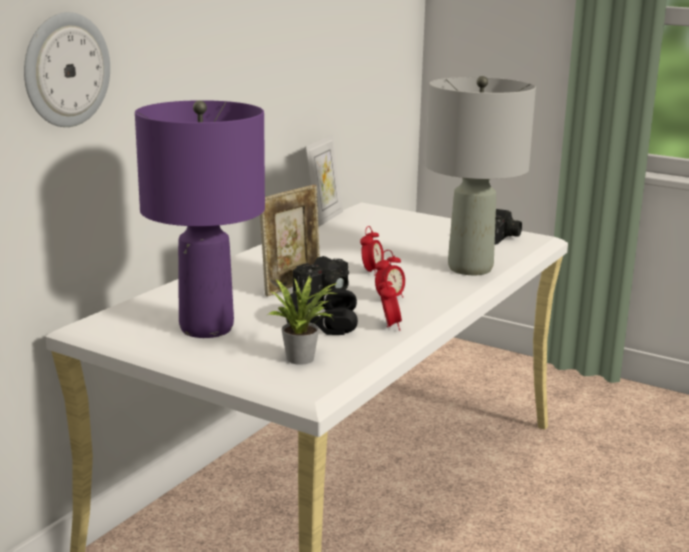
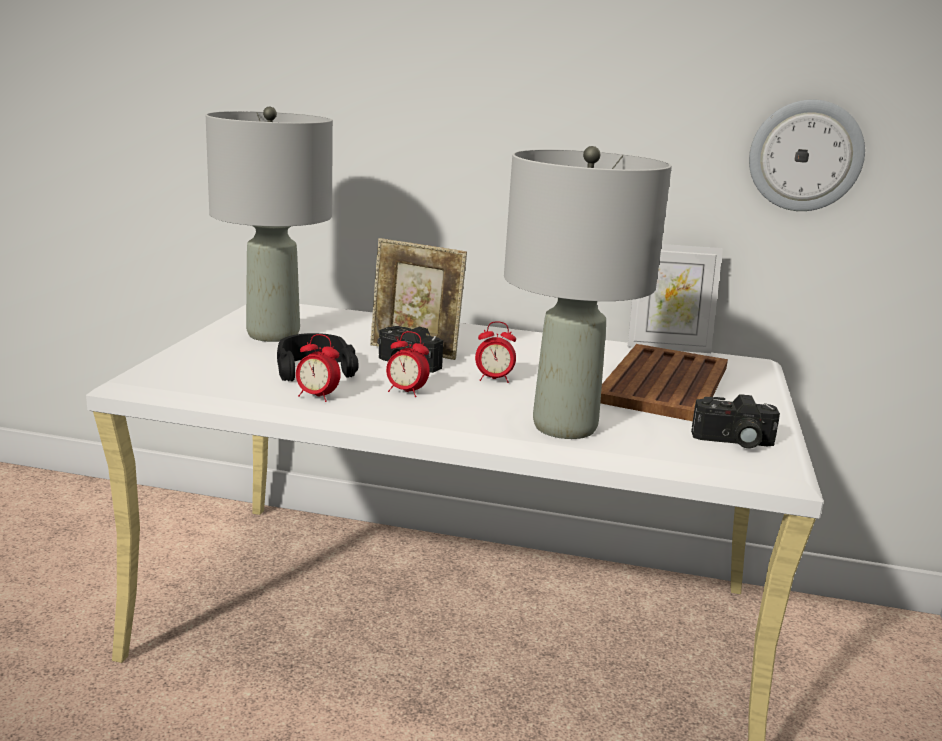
camera: 70 degrees right, 0 degrees up
wall clock [24,12,110,127] -> wall clock moved to [749,100,865,211]
purple table lamp [135,100,265,338] -> grey table lamp [206,107,333,342]
potted plant [269,276,338,365] -> none
alarm clock [378,275,402,331] -> alarm clock turned 45 degrees clockwise [296,334,341,402]
none -> brown tray [600,344,728,421]

